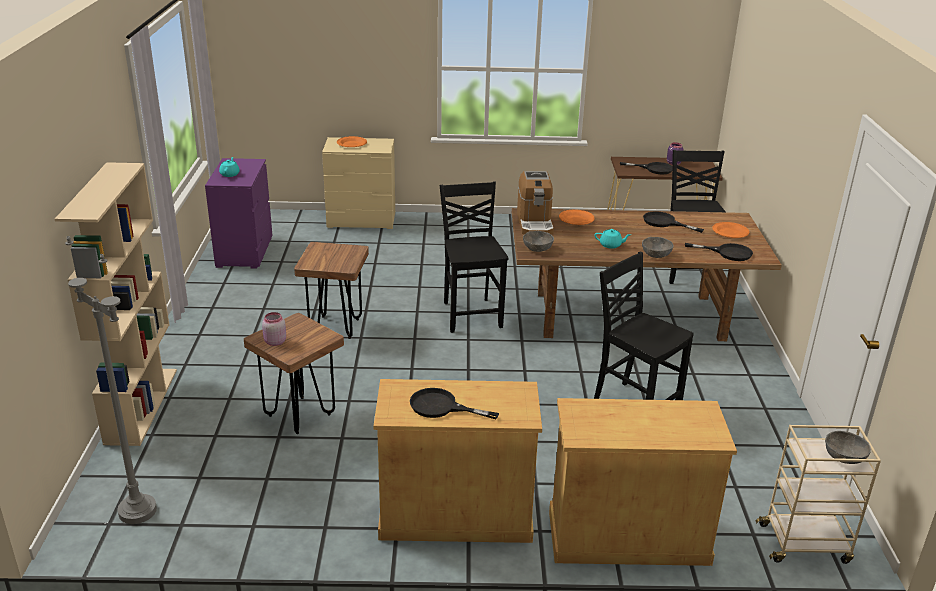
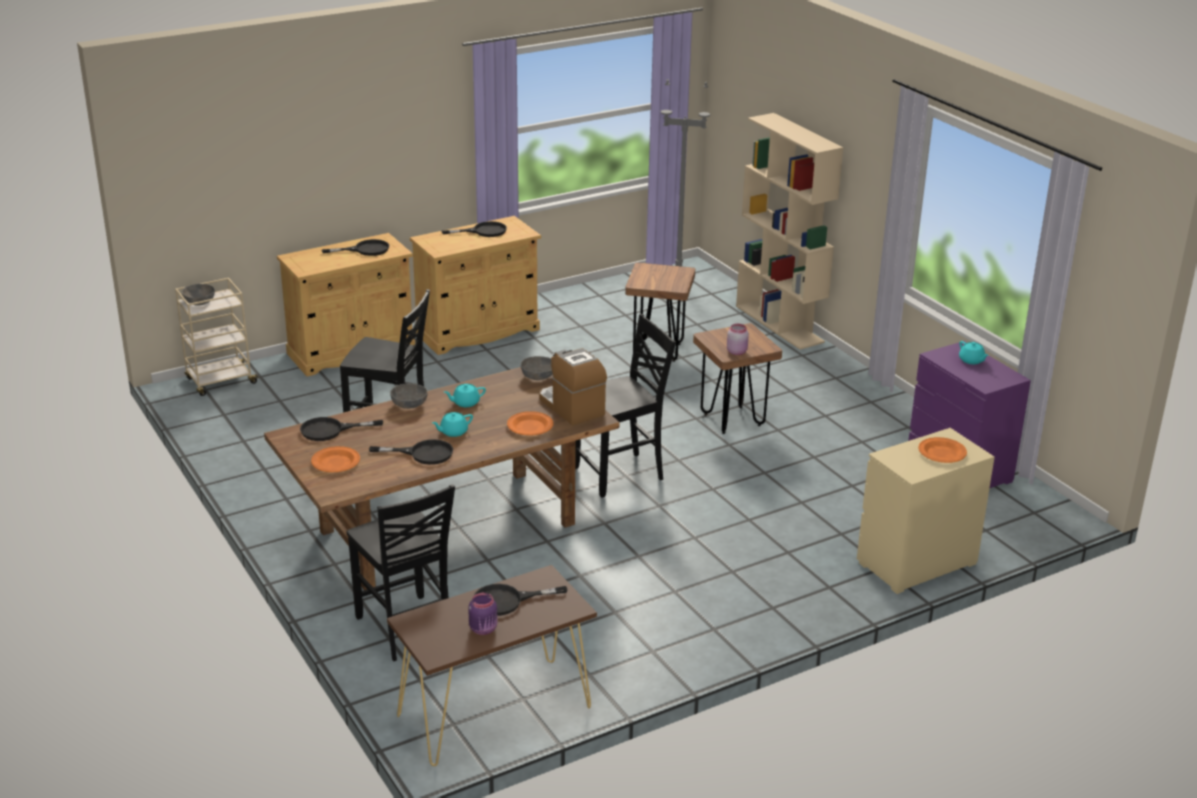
camera: 150 degrees right, 0 degrees up
pink jar [262,312,286,346] -> pink jar moved to [727,324,749,355]
black chair [440,181,508,333] -> black chair turned 75 degrees counterclockwise [575,314,676,498]
none -> black frying pan [322,239,389,256]
none -> turquoise teapot [432,412,473,437]

